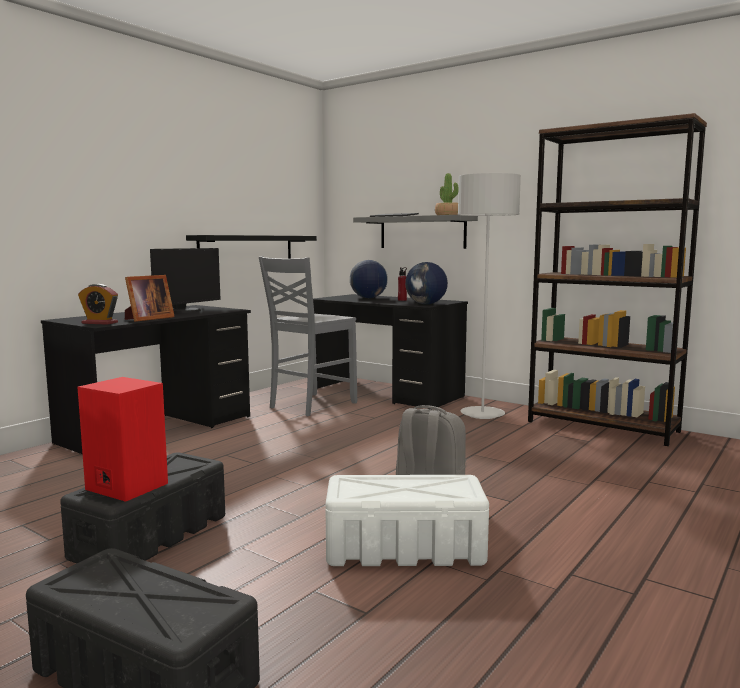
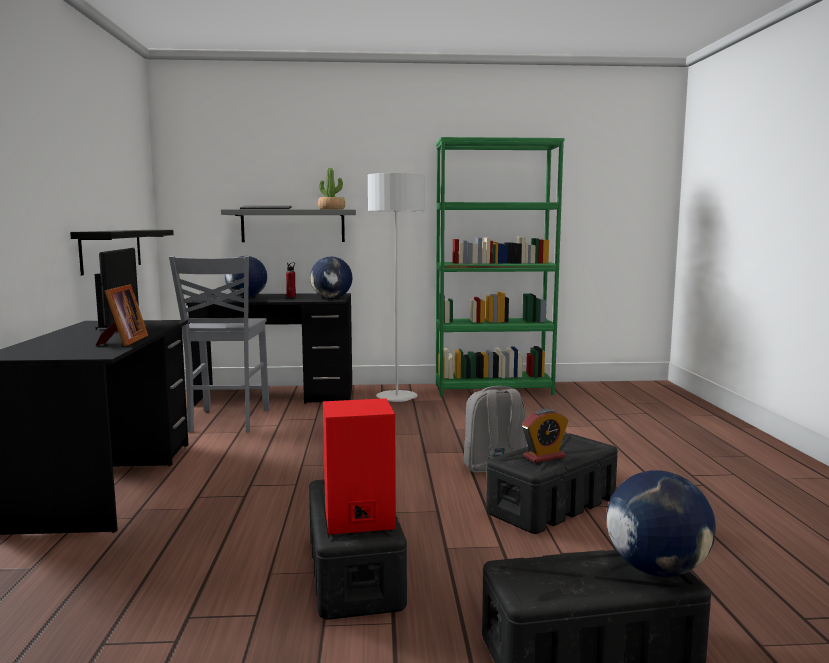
camera: 40 degrees left, 0 degrees up
alarm clock [78,284,118,325] -> alarm clock moved to [522,408,569,463]
white storage box [325,475,489,566] -> black storage box [486,434,618,534]
brown bookcase [528,113,707,446] -> green bookcase [436,137,564,397]
none -> globe [607,470,716,577]

